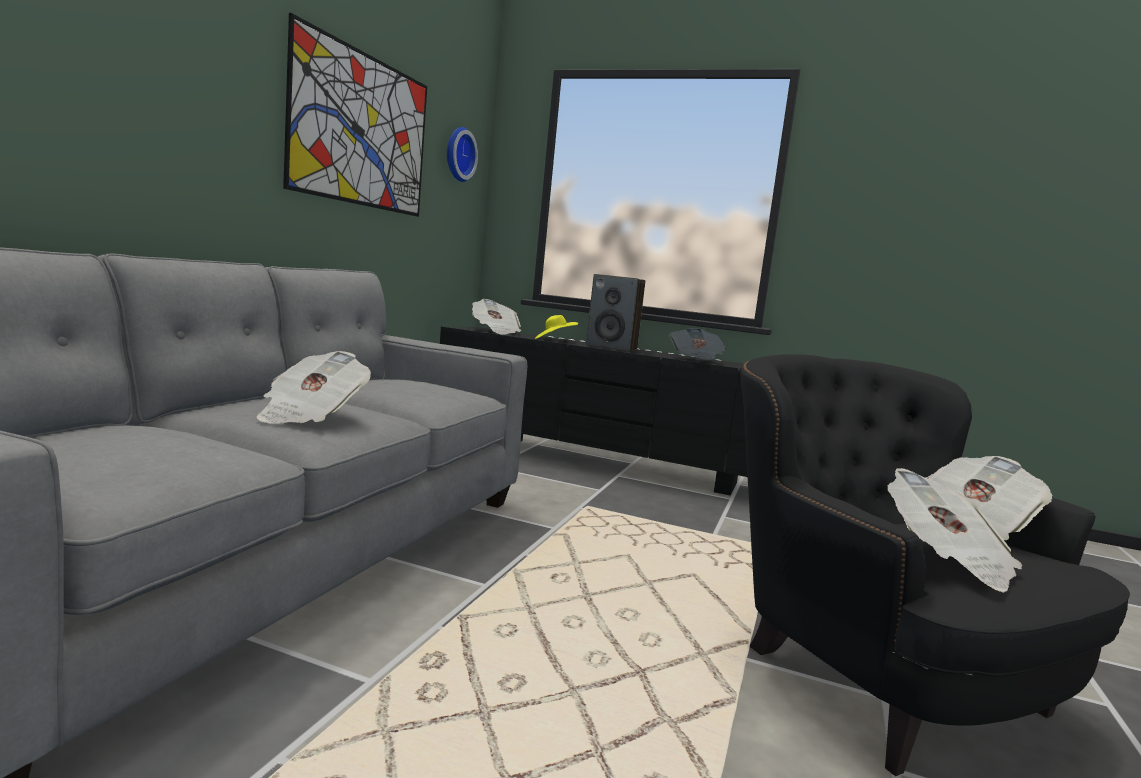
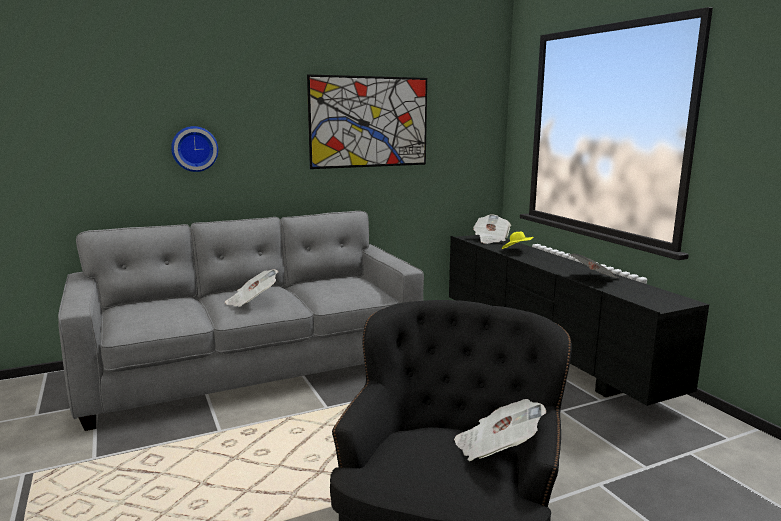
camera: 45 degrees right, 5 degrees up
wall clock [447,127,478,182] -> wall clock moved to [171,126,218,172]
speaker [586,274,645,352] -> none
newspaper [887,468,1022,593] -> none

